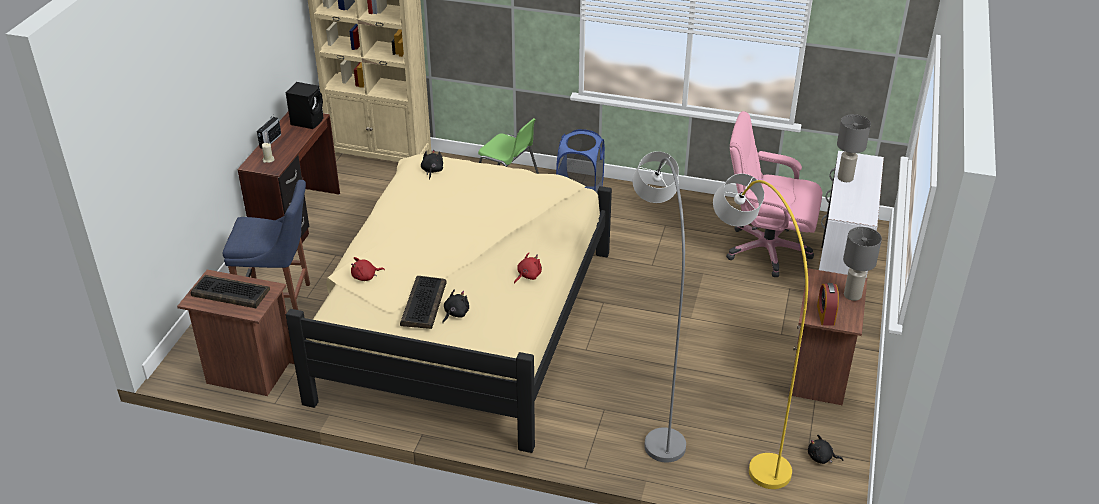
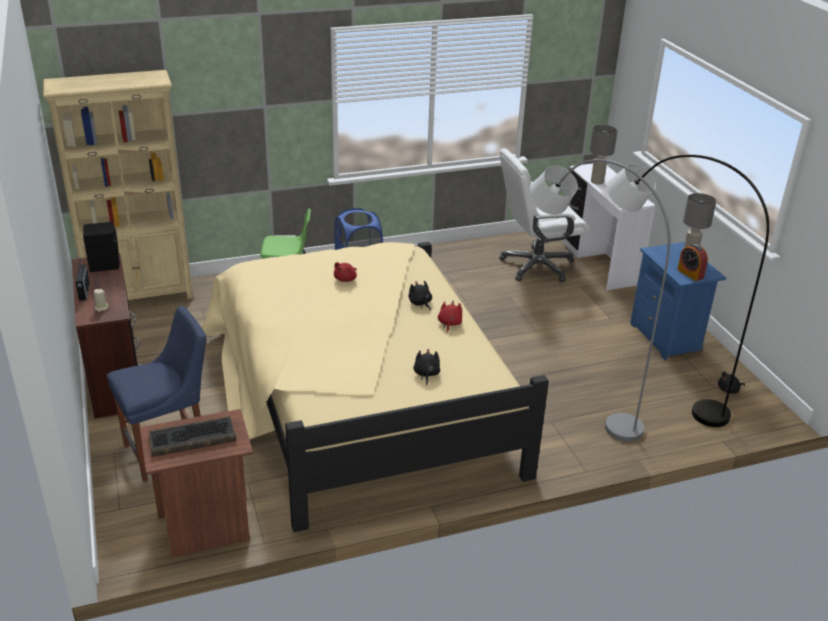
camera: 35 degrees left, 5 degrees down
red plush toy [351,257,385,281] -> red plush toy moved to [334,262,357,282]
keyboard [400,276,447,329] -> none
black plush toy [421,150,443,180] -> black plush toy moved to [408,281,432,311]
yellow floor lamp [713,174,808,489] -> grey floor lamp [607,154,769,427]
pink office chair [726,111,822,277] -> white office chair [499,149,590,282]
brown nightstand [789,268,867,405] -> blue nightstand [630,242,726,360]

